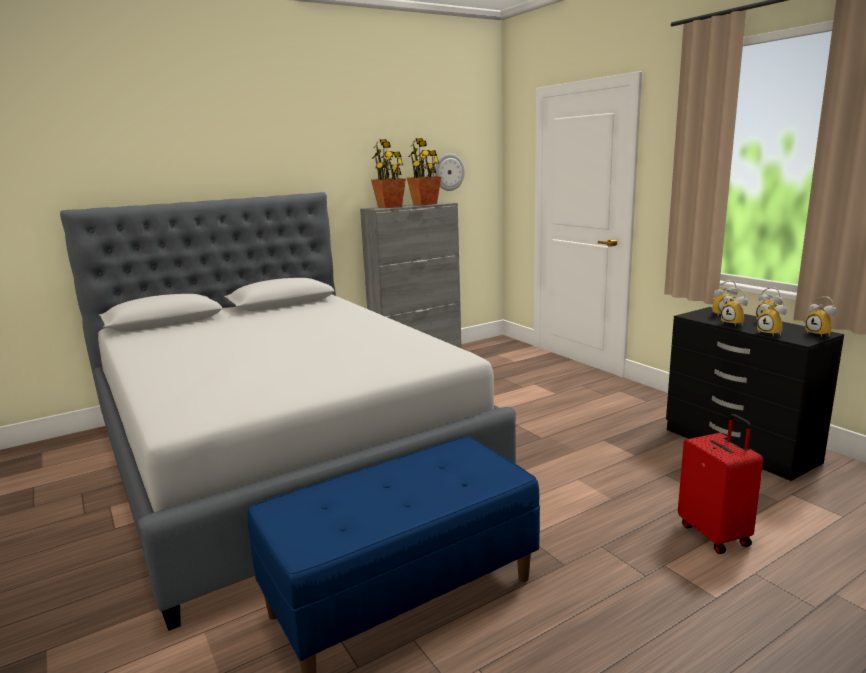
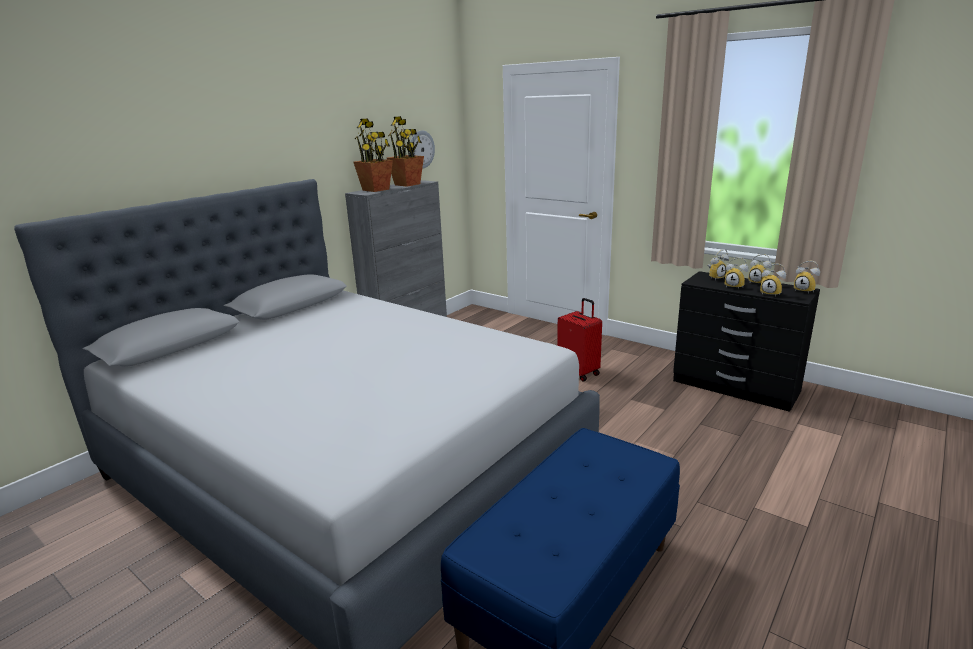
camera: 20 degrees left, 5 degrees up
red suitcase [678,414,763,554] -> red suitcase moved to [557,298,602,381]

